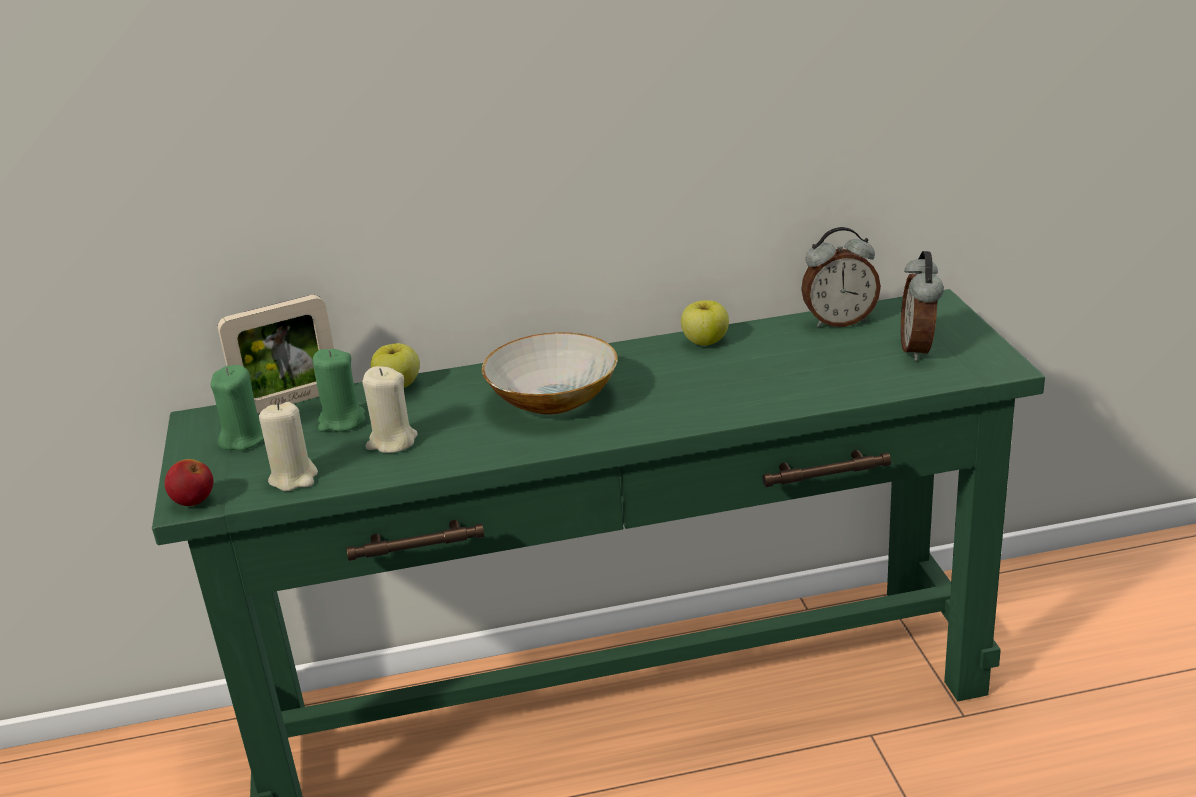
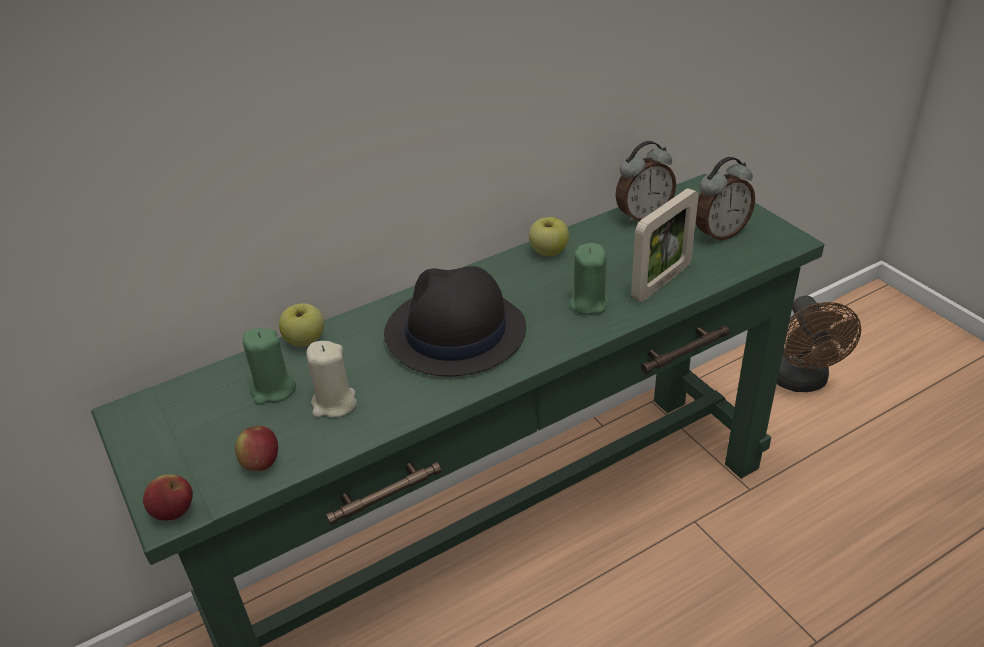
camera: 20 degrees left, 10 degrees up
green candle [211,365,264,451] -> green candle moved to [569,243,608,315]
picture frame [218,295,334,414] -> picture frame moved to [631,188,698,302]
beige candle [259,402,318,491] -> apple [235,426,278,471]
bowl [482,332,618,415] -> black hat [384,266,526,376]
alarm clock [901,251,944,361] -> alarm clock turned 105 degrees counterclockwise [696,157,755,242]
none -> brown fan [777,295,861,392]

